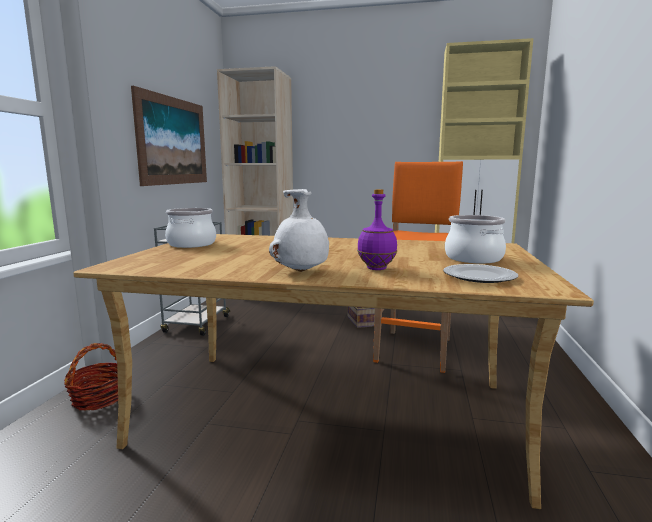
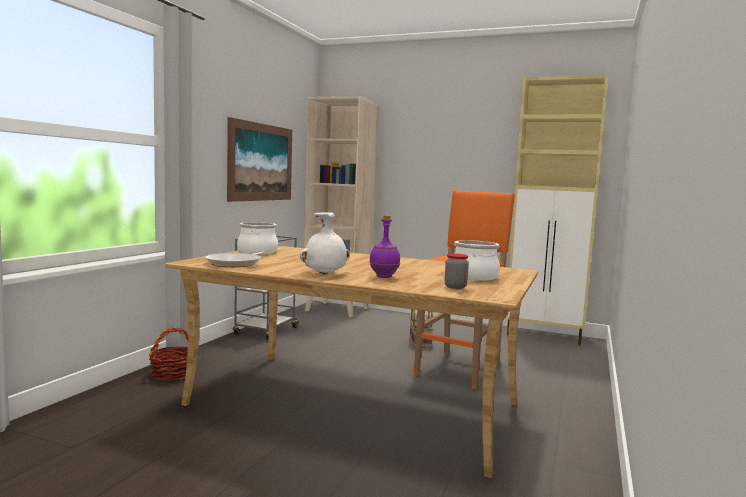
camera: 10 degrees right, 5 degrees down
plate [443,264,518,283] -> jar [445,253,469,289]
none -> frying pan [205,252,265,267]

